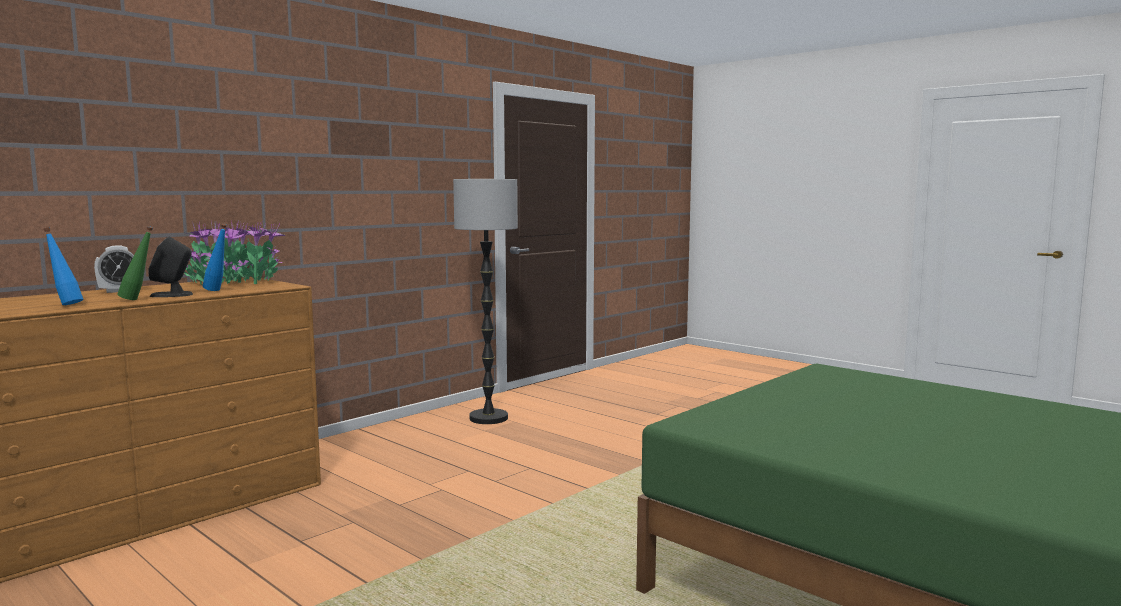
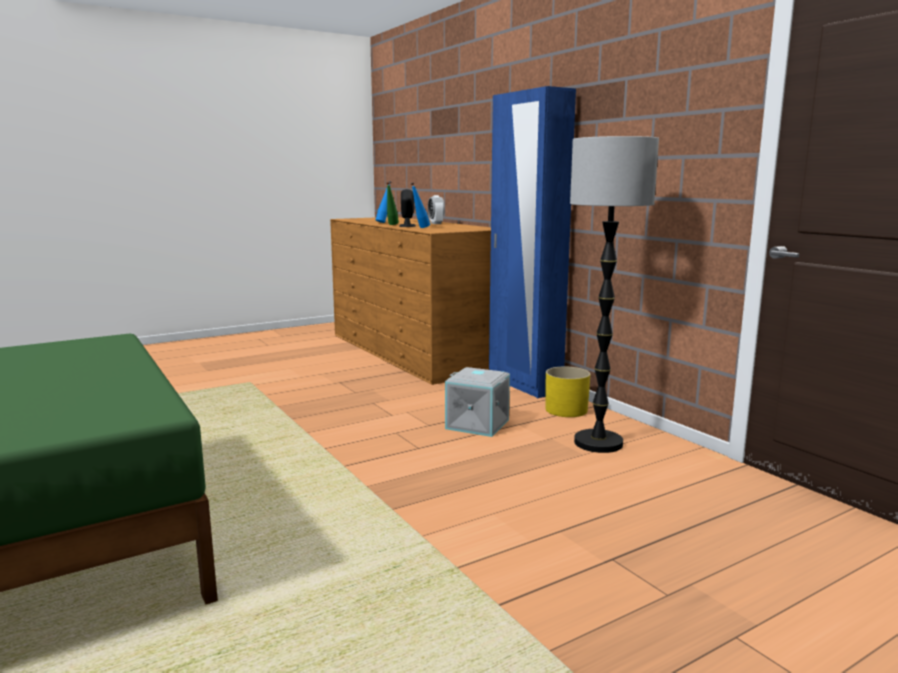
camera: 105 degrees right, 5 degrees up
potted plant [183,220,286,285] -> none
none -> grey storage box [445,367,510,437]
none -> blue wardrobe [489,86,576,398]
none -> yellow planter [545,367,590,417]

